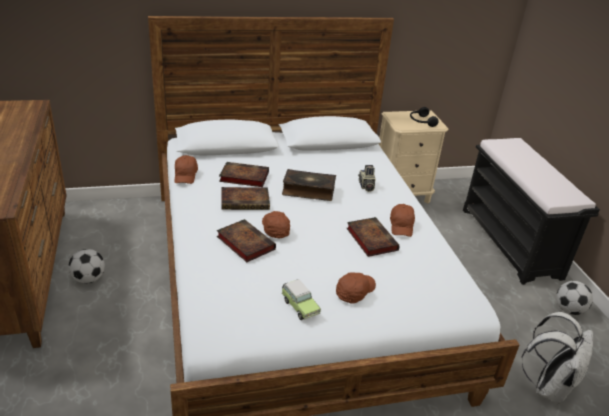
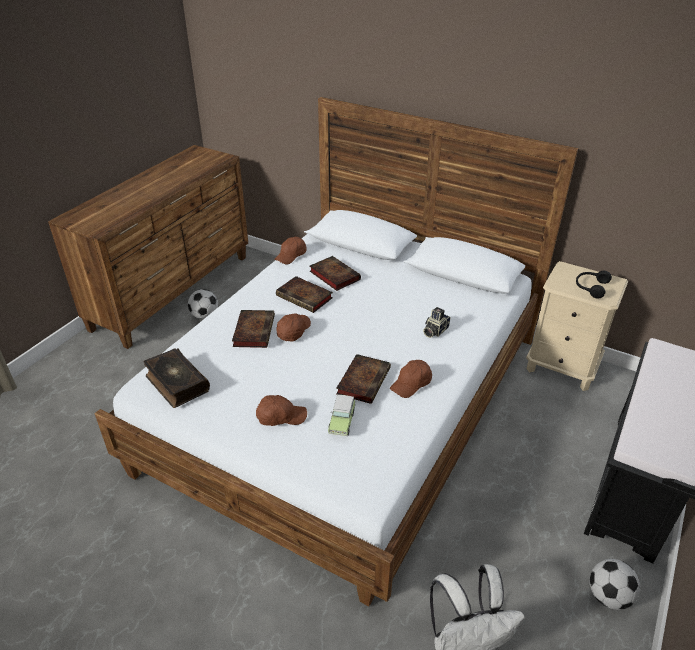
camera: 45 degrees right, 5 degrees up
book [282,169,336,201] -> book moved to [143,348,210,408]
toy car [282,279,321,320] -> toy car moved to [328,394,356,436]

